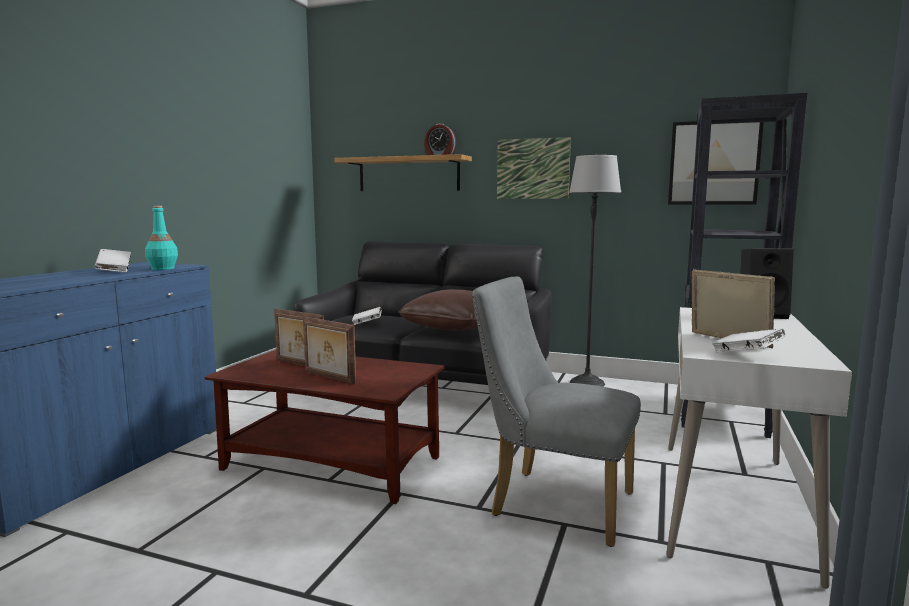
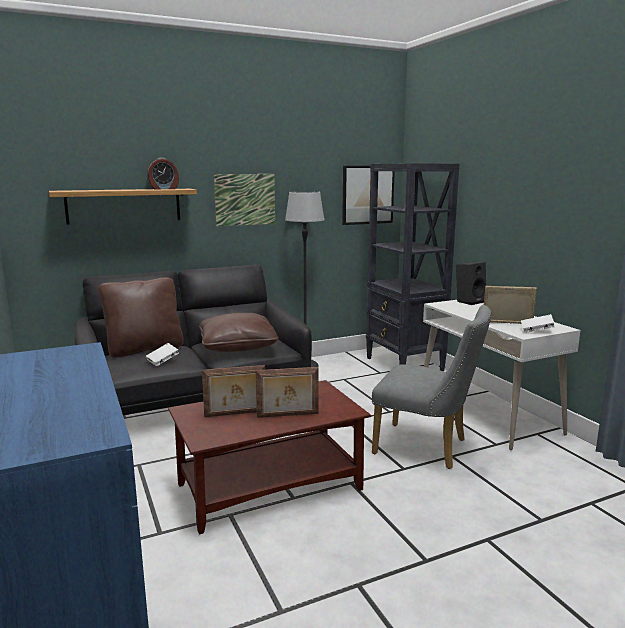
camera: 45 degrees left, 5 degrees up
white book [95,249,131,272] -> none
turquoise bottle [145,206,178,270] -> none
grey chair [472,277,641,547] -> grey chair turned 135 degrees counterclockwise [372,305,491,469]
none -> brown pillow [98,277,184,358]

